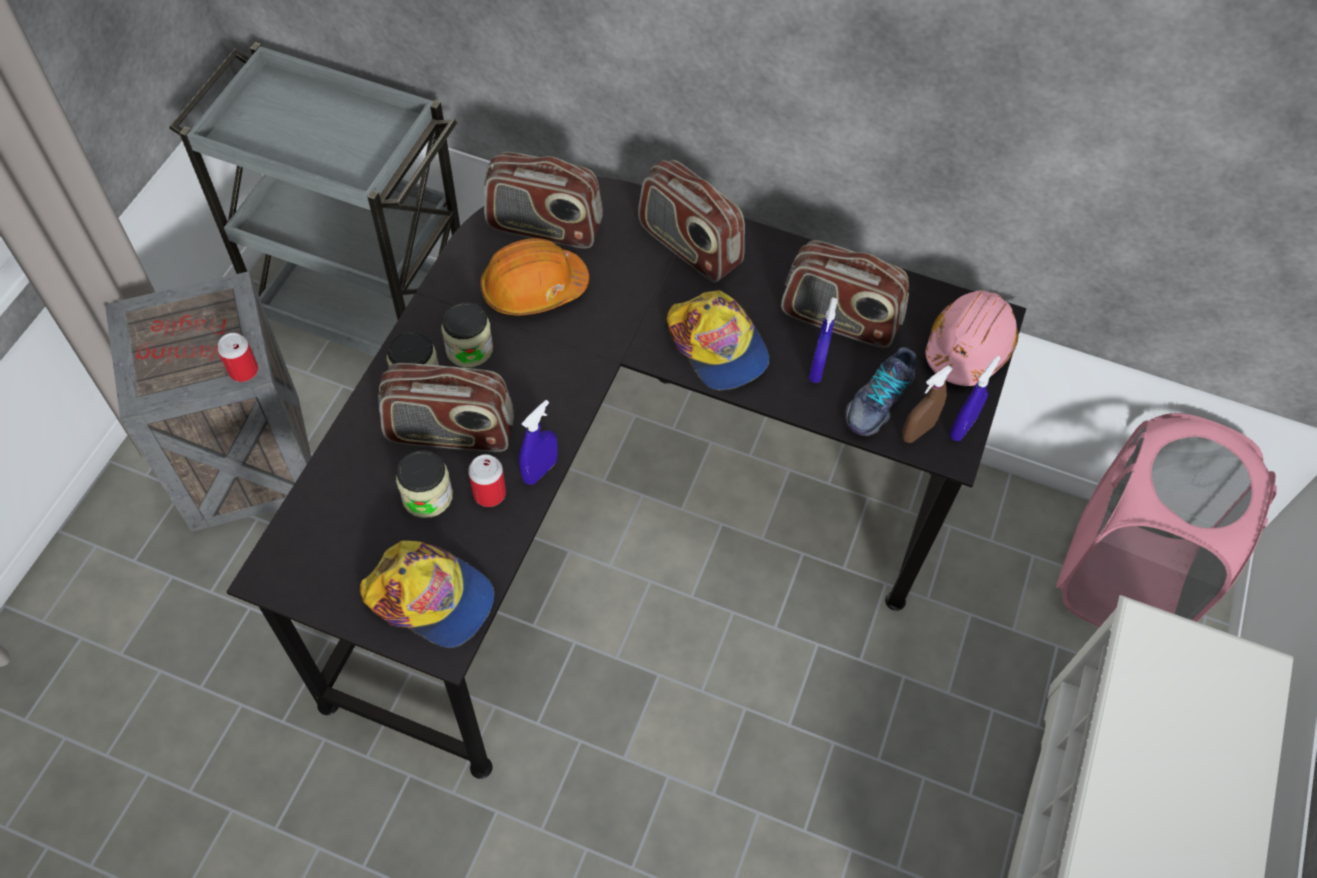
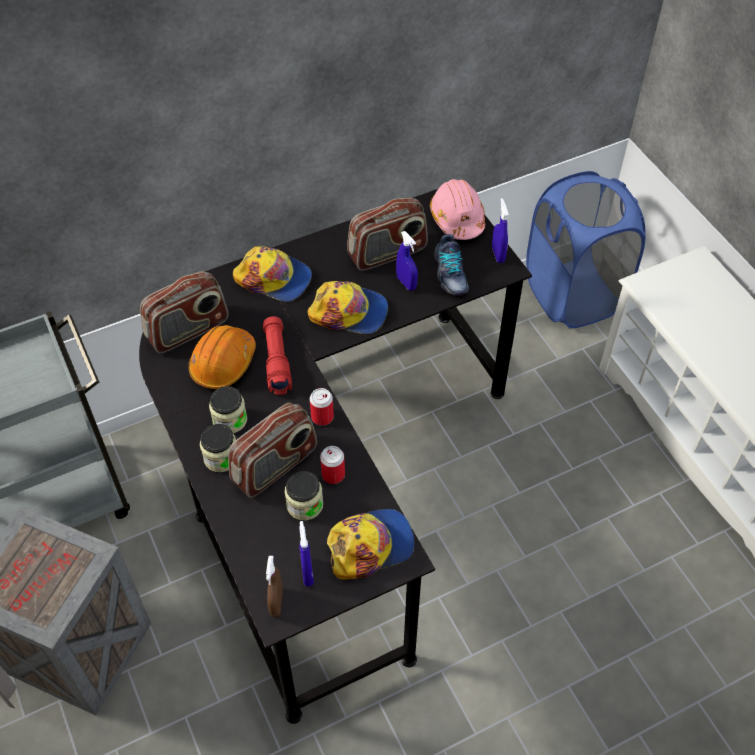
camera: 45 degrees left, 5 degrees down
can [217,333,258,382] -> can moved to [310,388,334,426]
blue spray bottle [519,400,558,485] -> blue spray bottle moved to [299,521,314,587]
radio [638,160,745,282] -> cap [233,246,312,302]
brown spray bottle [902,365,953,443] -> brown spray bottle moved to [266,556,283,617]
pink laundry basket [1056,413,1277,627] -> blue laundry basket [526,171,646,328]
none -> red flashlight [263,316,292,395]

